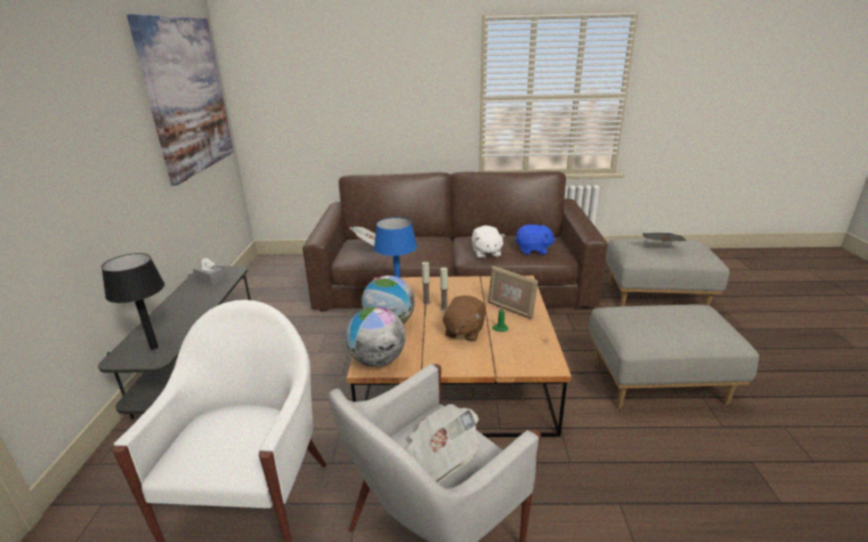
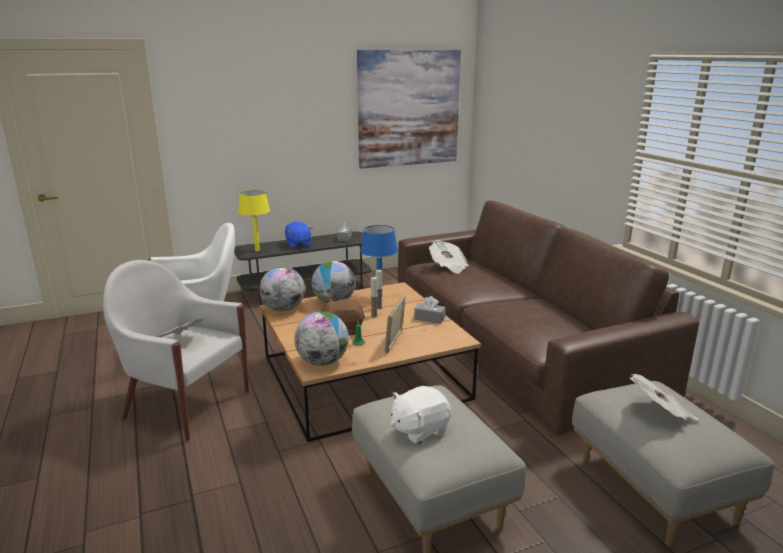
camera: 65 degrees right, 5 degrees down
black table lamp [101,253,165,350] -> yellow table lamp [238,190,270,251]
white plush toy [472,225,505,258] -> white plush toy moved to [390,386,451,445]
blue plush toy [515,224,556,255] -> blue plush toy moved to [285,221,312,249]
none -> globe [294,311,349,366]
none -> grey tissue box [414,296,446,324]

